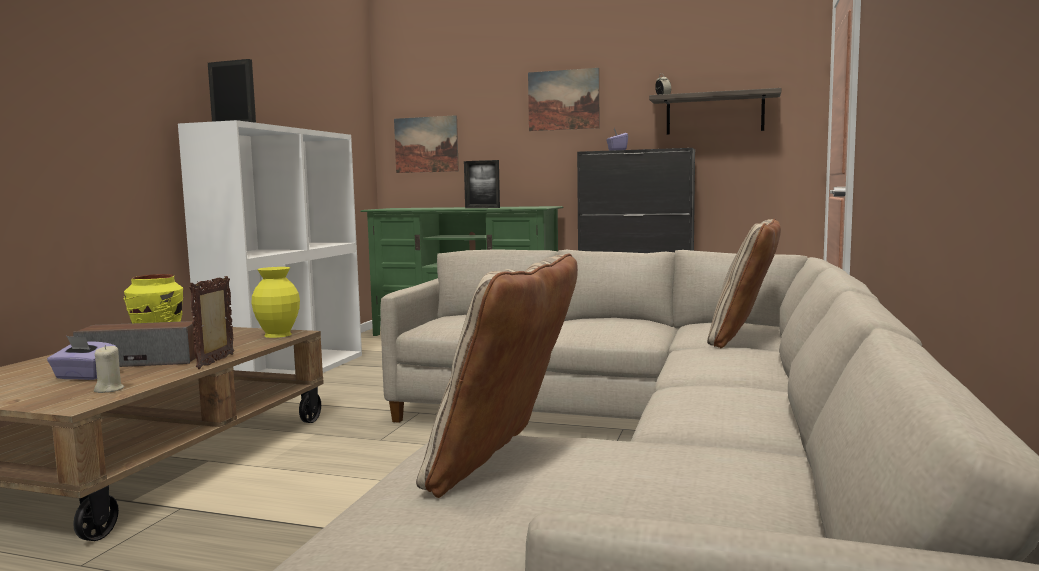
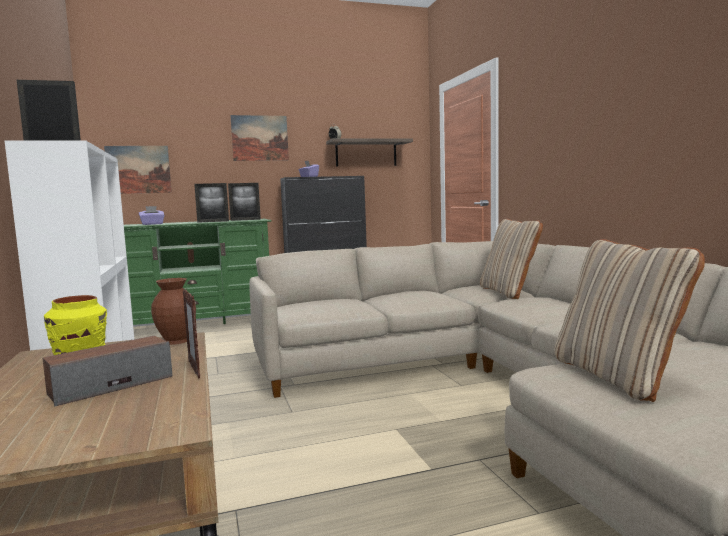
camera: 35 degrees left, 0 degrees up
purple tissue box [47,336,117,380] -> purple tissue box moved to [139,206,165,225]
beige candle [94,345,125,393] -> none
yellow vase [251,267,300,338] -> brown vase [151,278,196,345]
none -> picture frame [228,183,261,221]

